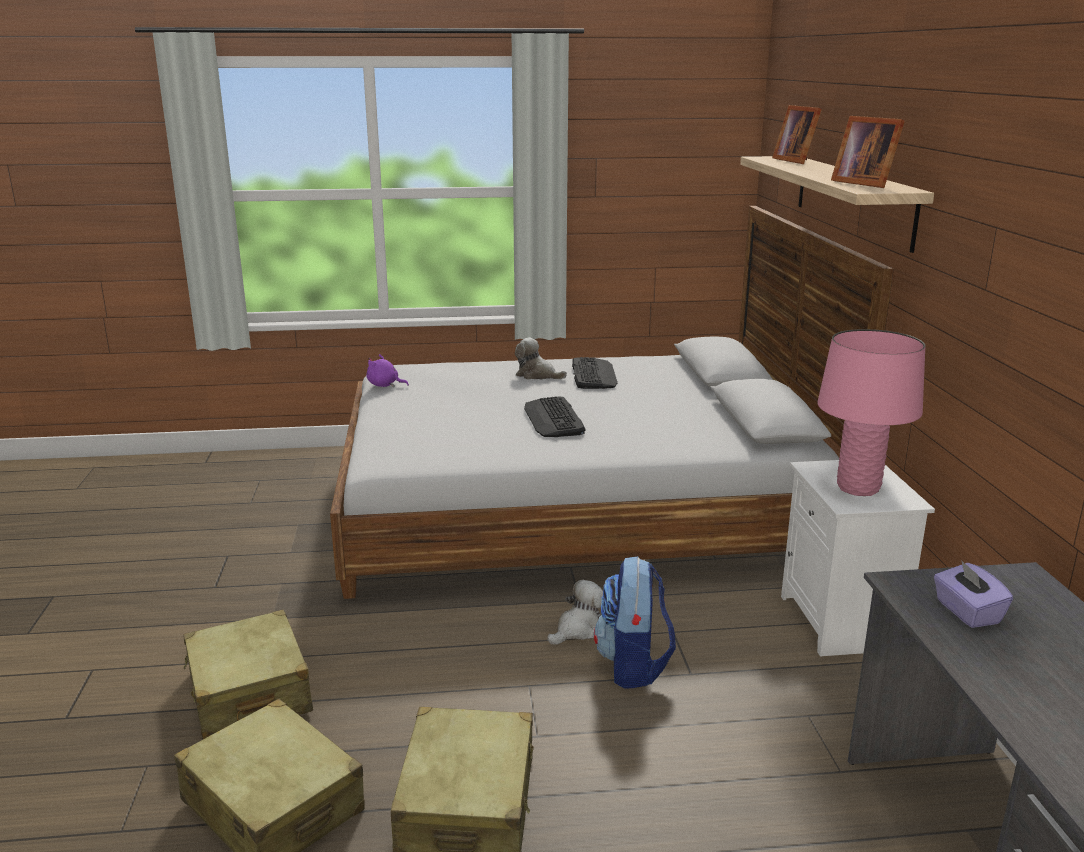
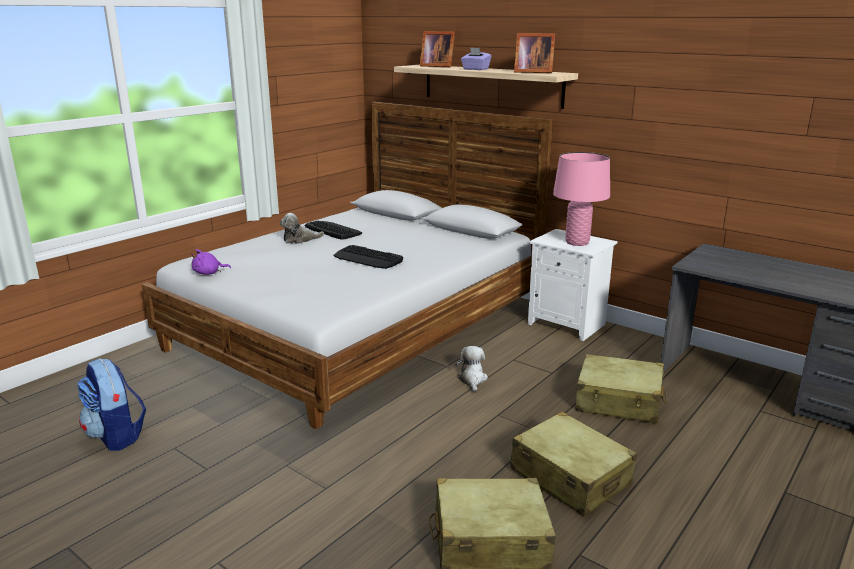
camera: 45 degrees left, 0 degrees up
beige suitcase [183,610,313,739] -> beige suitcase moved to [576,354,667,423]
backpack [594,557,676,689] -> backpack moved to [77,358,146,451]
purple tissue box [934,560,1013,628] -> purple tissue box moved to [461,48,491,70]

